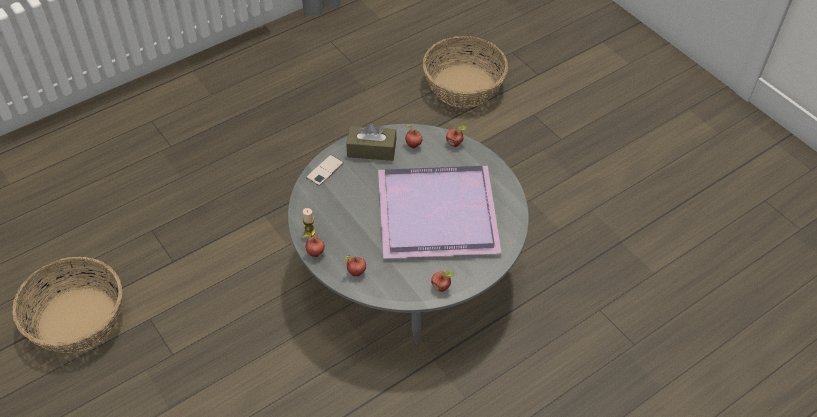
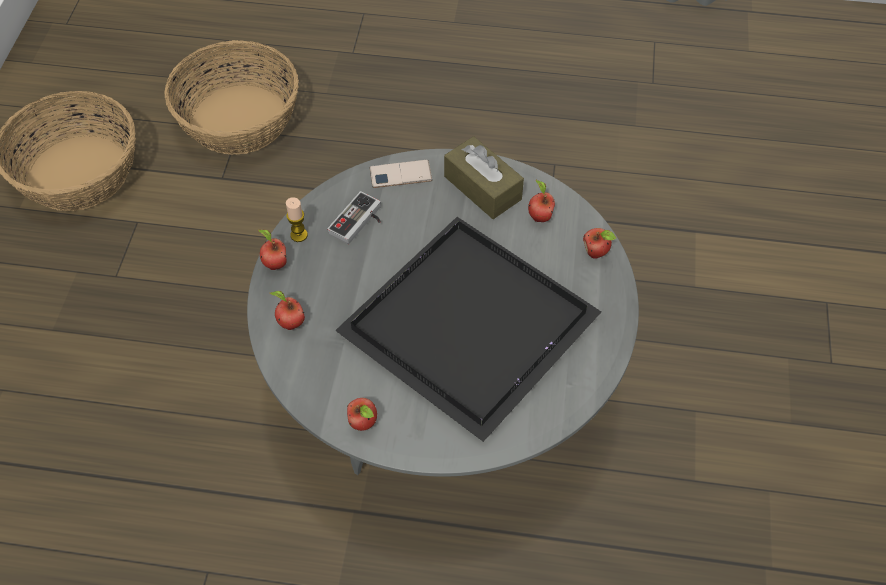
camera: 45 degrees right, 5 degrees up
purple tray [378,166,502,259] -> black tray [335,217,601,442]
basket [423,36,508,108] -> basket moved to [164,40,299,155]
none -> game controller [327,191,381,244]

